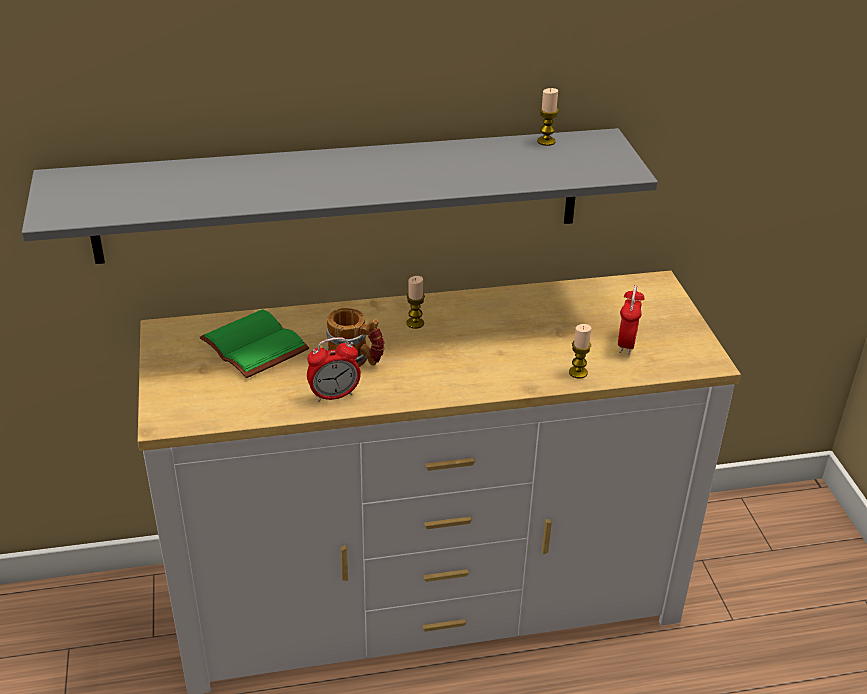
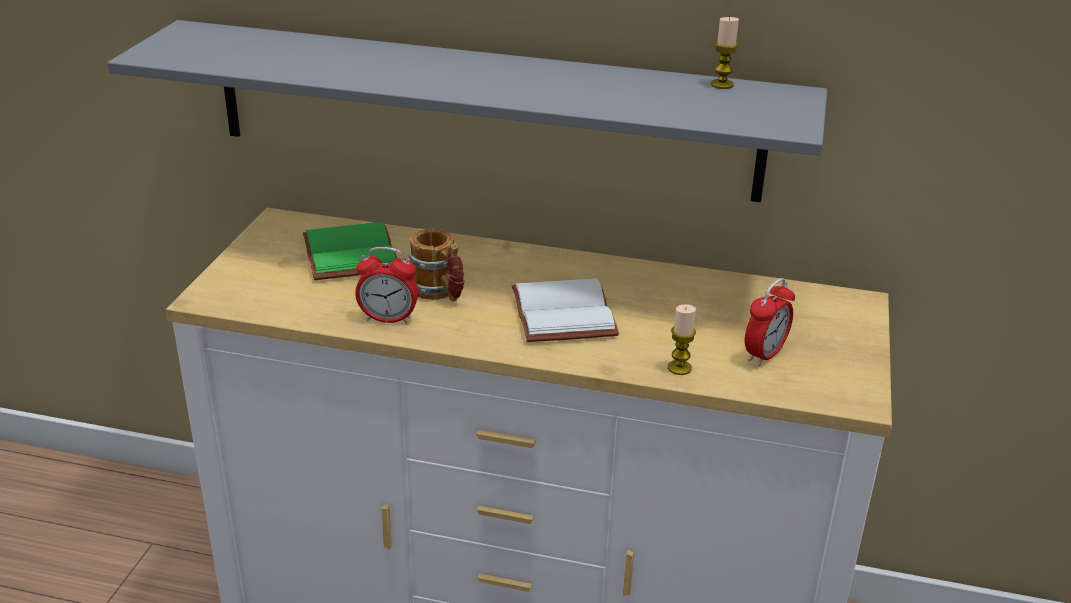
camera: 25 degrees right, 5 degrees down
candle [406,276,425,329] -> none
none -> white book [512,278,619,342]

